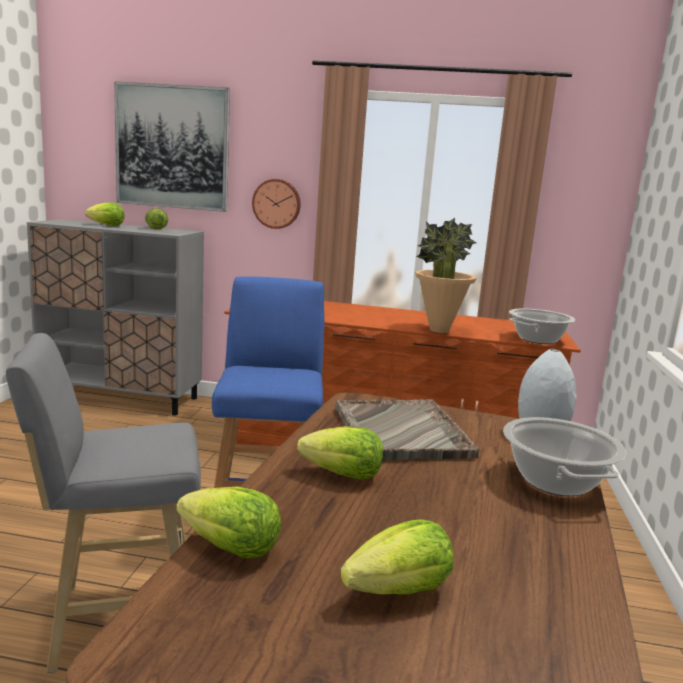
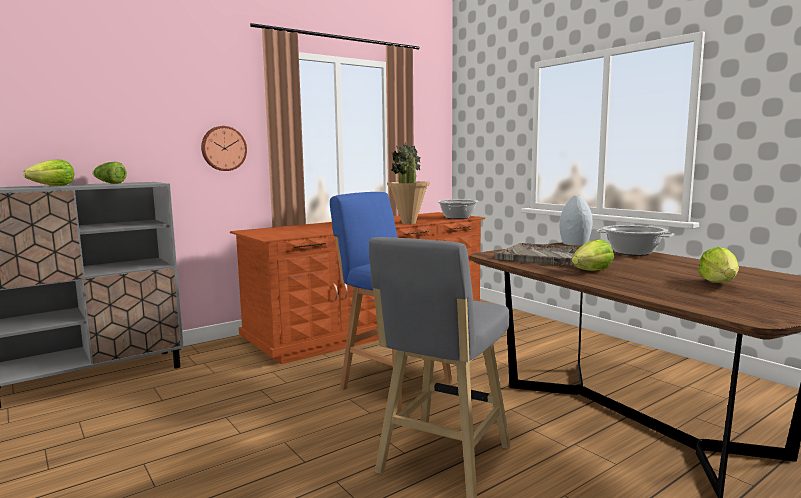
camera: 45 degrees left, 5 degrees down
picture [114,81,230,212] -> none
lettuce [176,487,281,559] -> none

